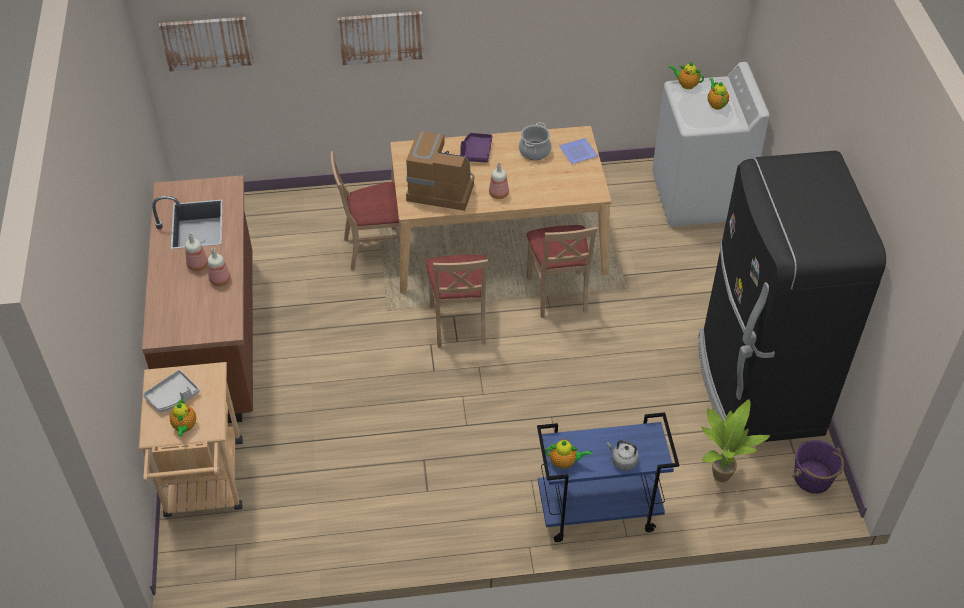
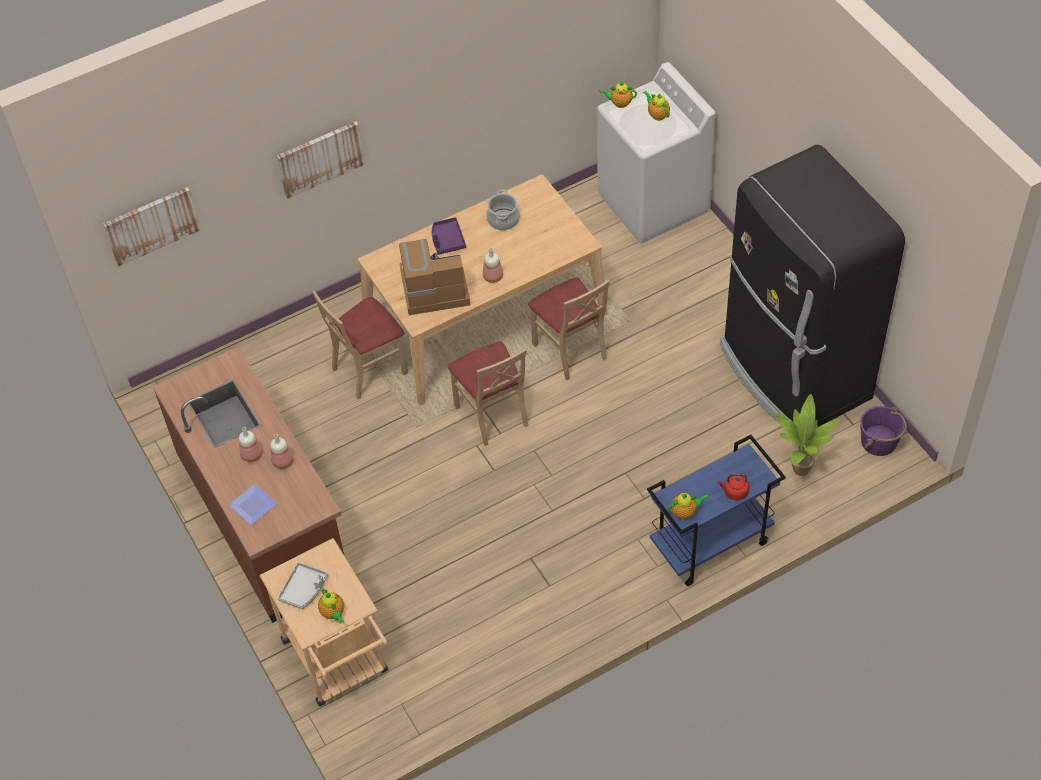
camera: 20 degrees left, 5 degrees up
plate [559,138,598,164] -> plate moved to [229,484,277,525]
grey kettle [607,440,639,470] -> red kettle [717,474,749,500]

